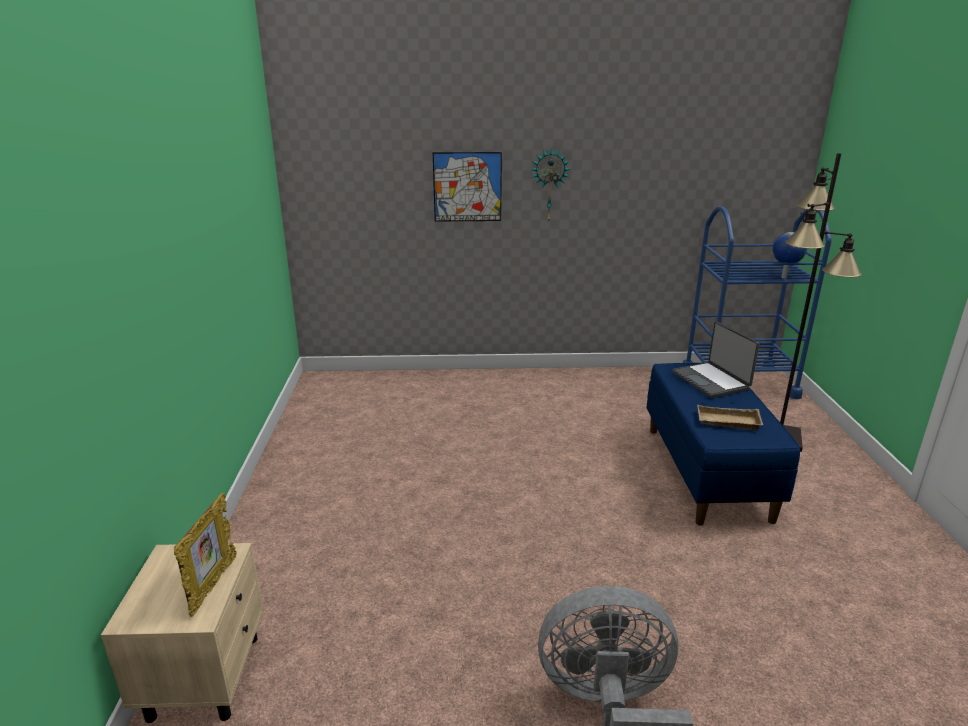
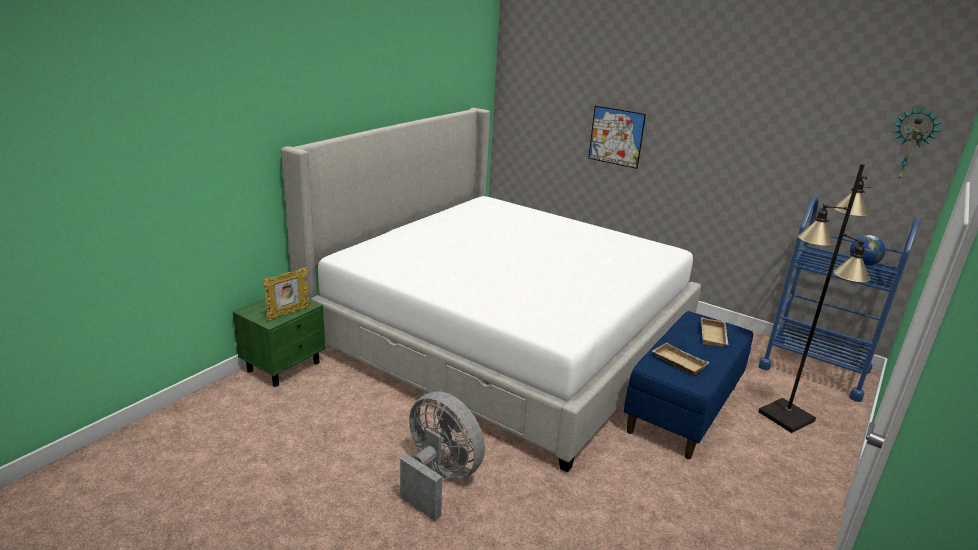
camera: 35 degrees right, 0 degrees up
beige nightstand [101,543,264,723] -> green nightstand [233,299,326,387]
wall clock [530,148,571,223] -> wall clock moved to [893,106,941,180]
laptop [672,321,759,398] -> beige tray [701,317,728,347]
none -> bed [281,108,701,472]

